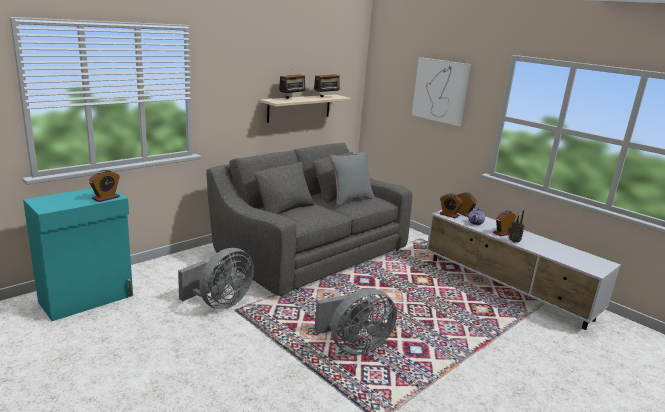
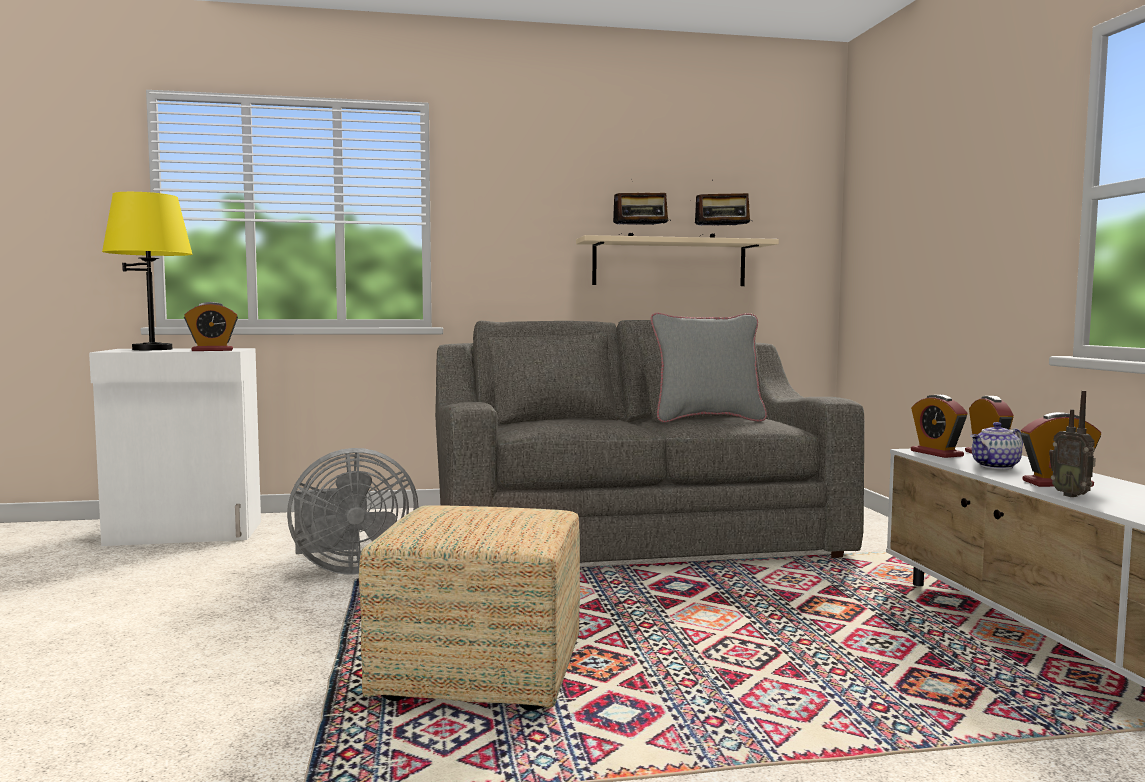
camera: 35 degrees right, 15 degrees down
turquoise cabinet [23,188,133,321] -> white cabinet [89,348,261,546]
grey fan [314,288,397,355] -> ottoman [359,505,580,710]
picture [412,57,471,126] -> none
none -> yellow table lamp [102,192,193,350]

